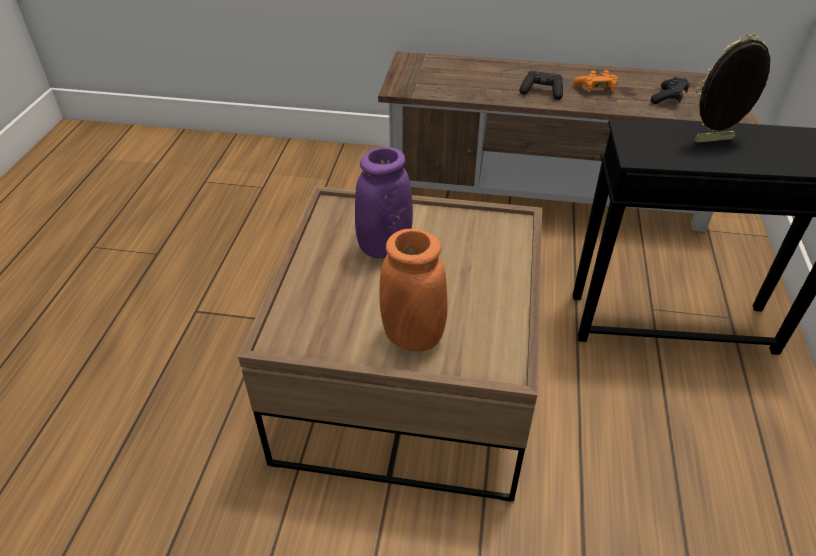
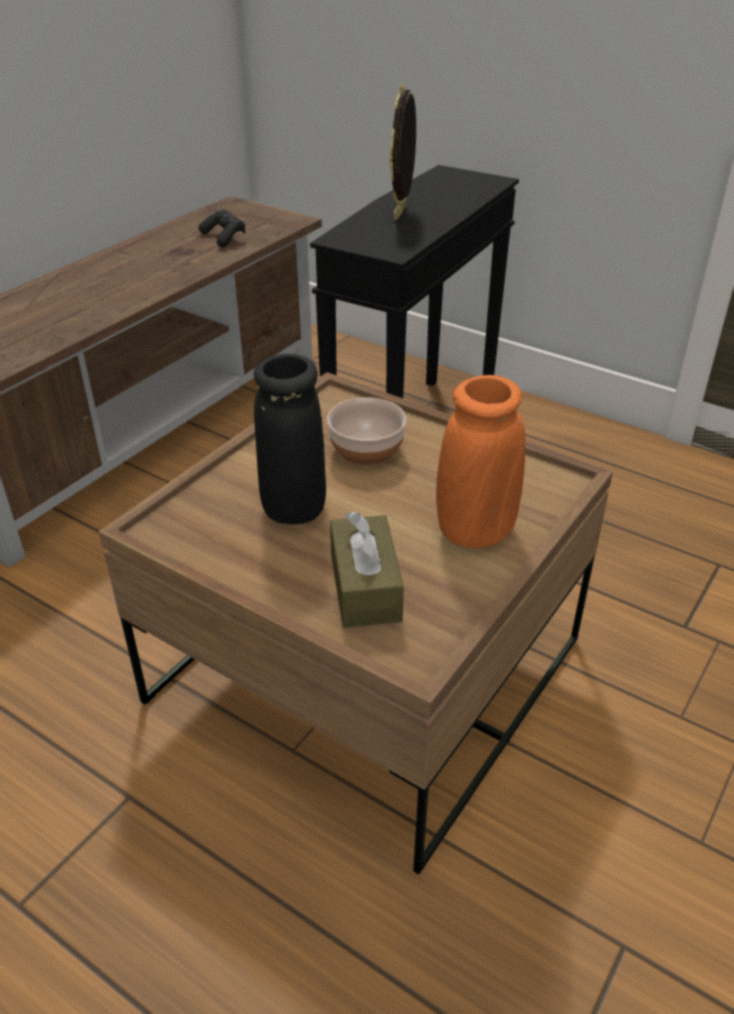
camera: 65 degrees left, 5 degrees down
purple vase [355,147,413,258] -> black vase [254,354,326,524]
black game controller [519,71,563,100] -> none
orange game controller [573,70,618,92] -> none
none -> bowl [327,397,407,466]
none -> brown tissue box [330,511,404,628]

